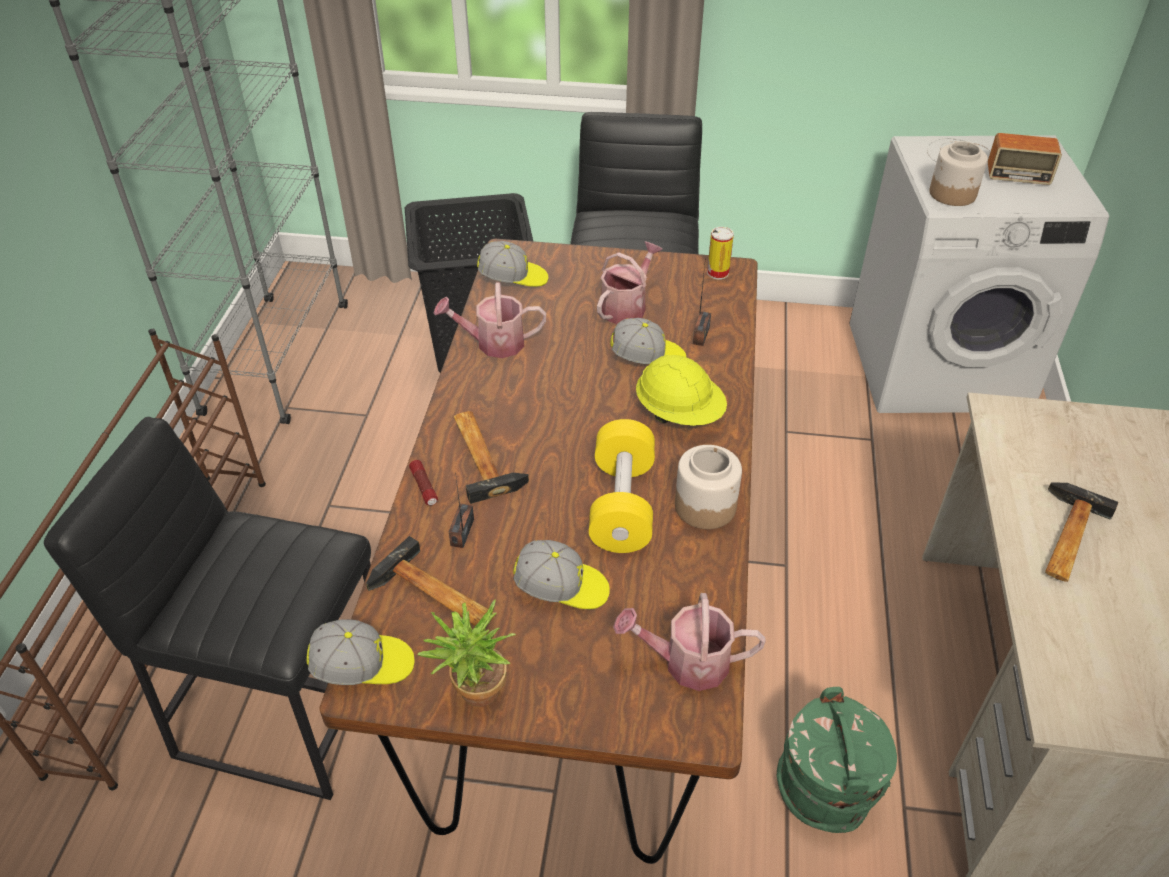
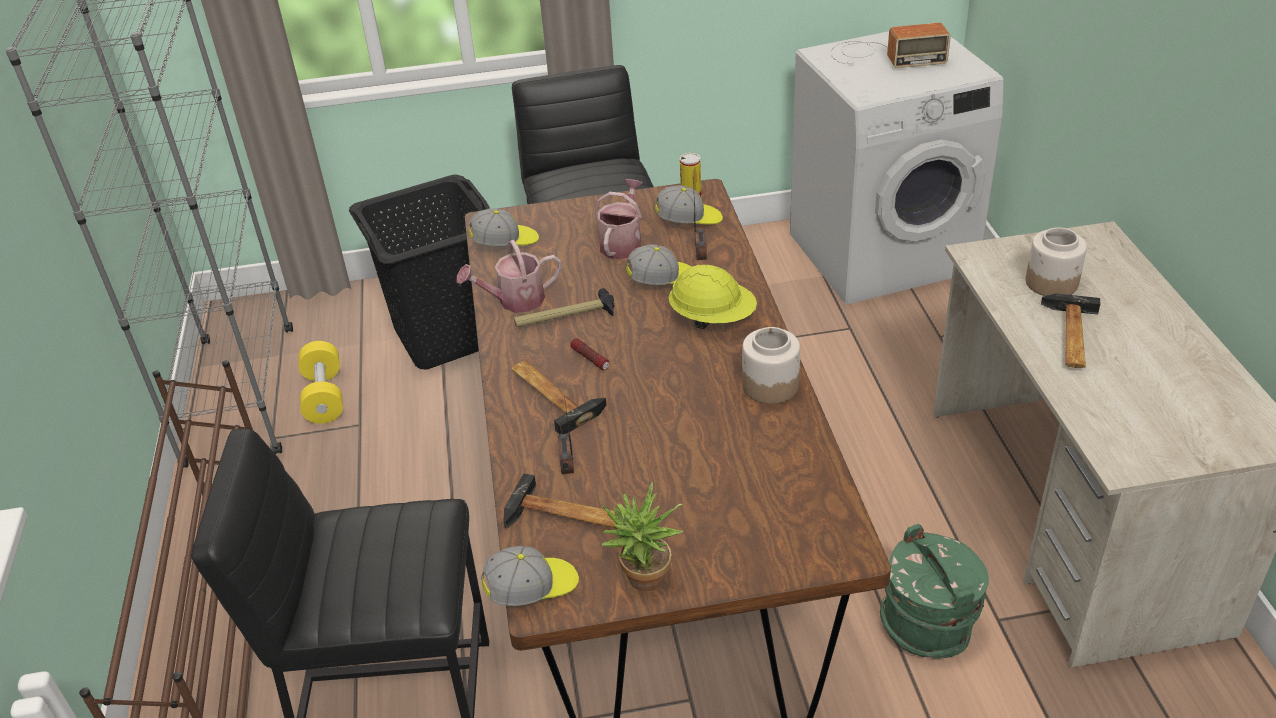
camera: 15 degrees left, 5 degrees down
flashlight [409,460,438,505] -> flashlight moved to [570,338,609,370]
cap [513,540,610,609] -> cap moved to [655,186,723,225]
yellow dumbbell [589,419,655,553] -> yellow dumbbell moved to [299,341,343,424]
watering can [613,593,766,691] -> none
jar [929,141,988,206] -> jar moved to [1026,227,1087,296]
none -> hammer [514,288,615,327]

